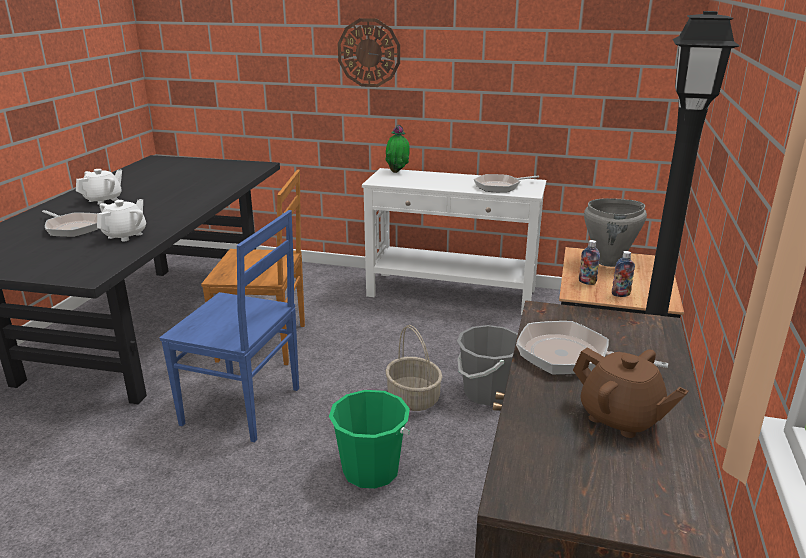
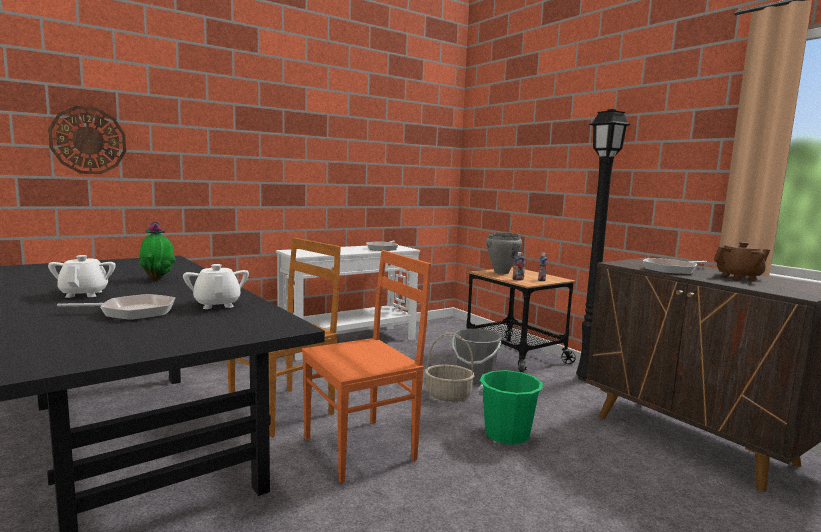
camera: 50 degrees left, 15 degrees down
blue chair [159,210,299,442] -> orange chair [302,250,431,483]
wall clock [338,18,400,87] -> wall clock moved to [48,106,126,174]
potted plant [385,125,410,173] -> potted plant moved to [139,222,176,281]

